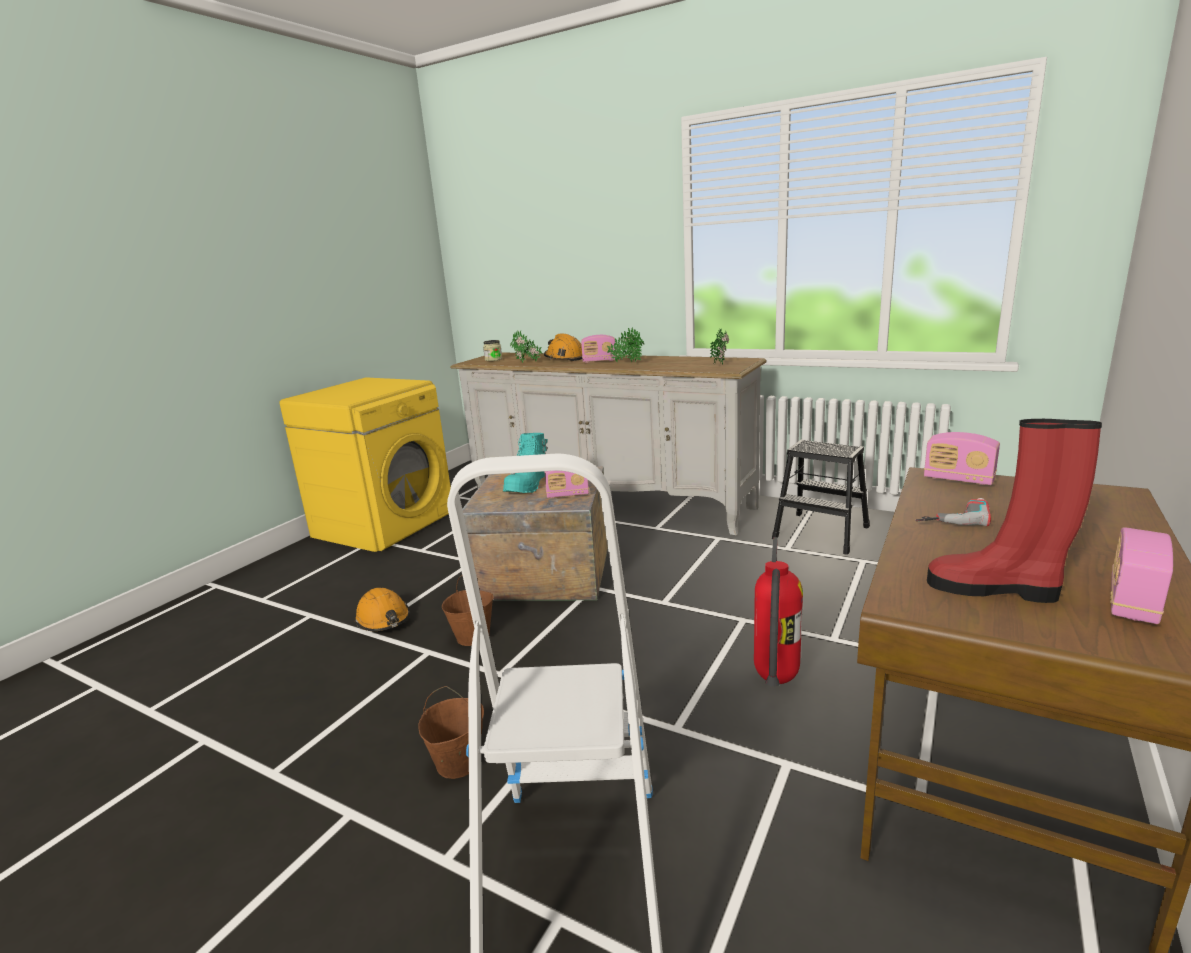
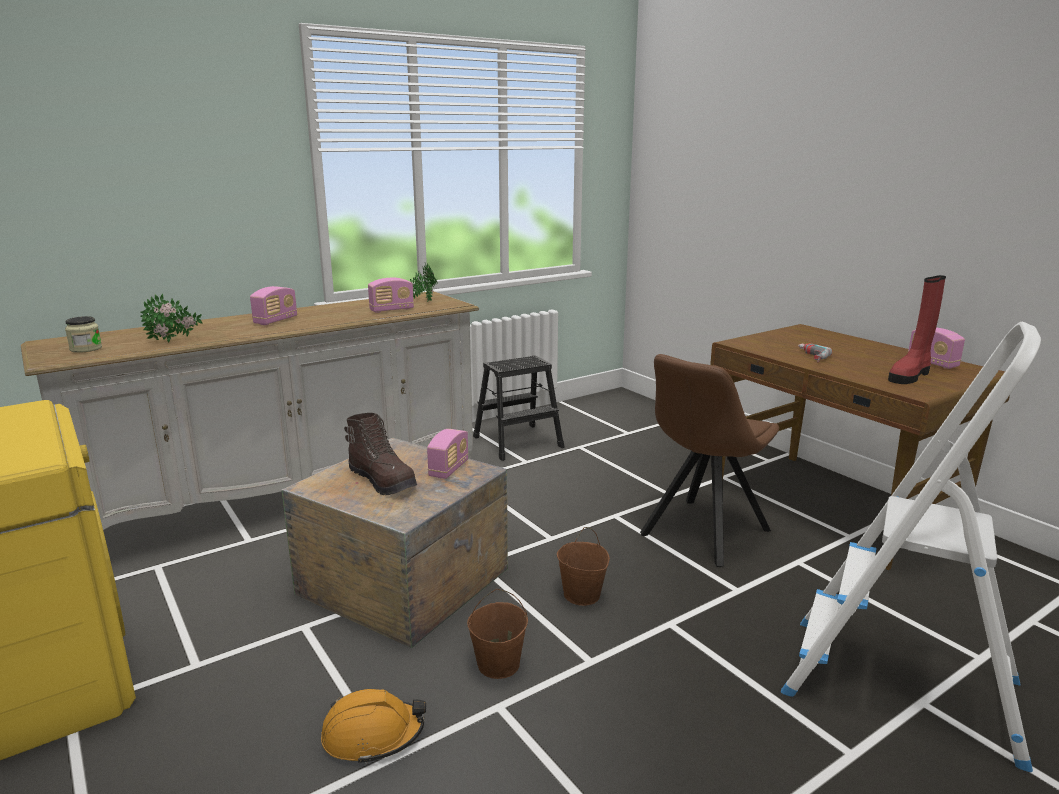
camera: 65 degrees left, 0 degrees up
brown bucket [418,686,484,779] -> brown bucket moved to [557,527,610,606]
turquoise boot [503,433,548,493] -> brown boot [344,413,417,495]
orange hard hat [544,334,582,361] -> none
potted plant [607,328,644,362] -> none
fire extinguisher [754,537,803,687] -> brown chair [640,354,779,567]
radio [924,432,1000,485] -> radio moved to [368,278,414,313]

